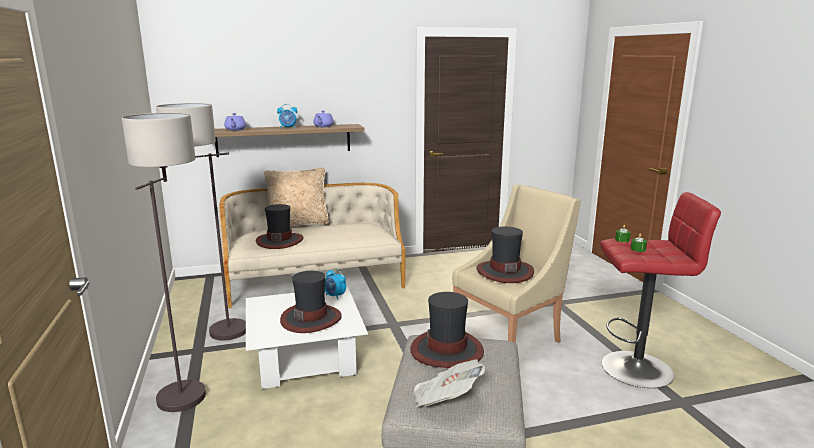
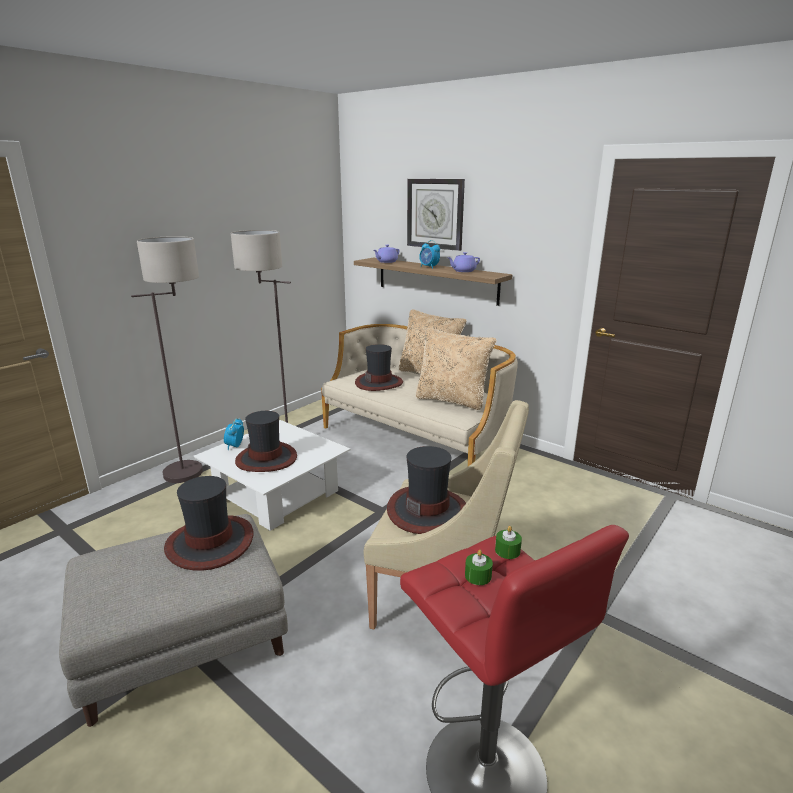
camera: 55 degrees right, 5 degrees up
alarm clock [325,268,346,300] -> alarm clock moved to [224,418,244,450]
newspaper [414,359,485,408] -> none
none -> wall clock [407,179,465,251]
none -> beige pillow [416,328,497,410]

